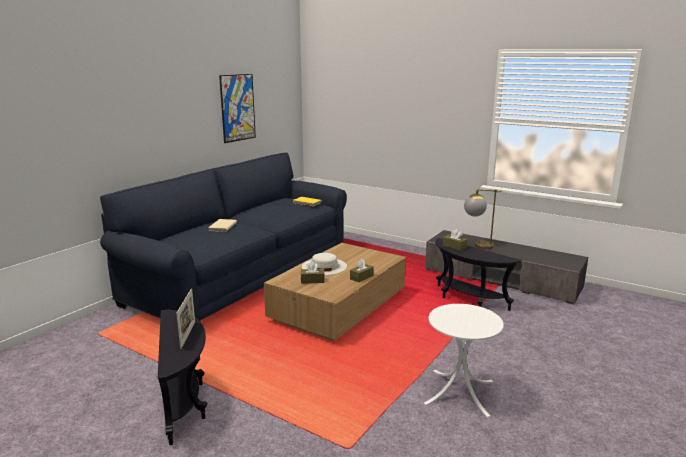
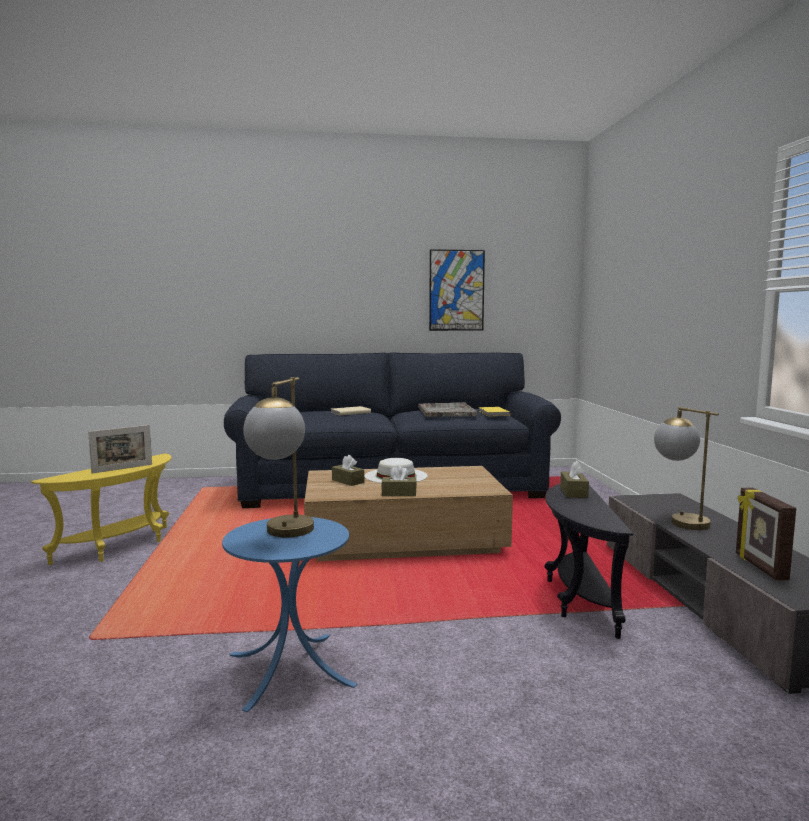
camera: 50 degrees right, 10 degrees down
black side table [158,309,208,445] -> yellow side table [31,453,171,565]
white side table [424,304,504,417] -> blue side table [222,517,357,712]
none -> table lamp [243,377,314,537]
none -> grey tray [418,402,477,417]
none -> picture frame [736,488,796,580]

